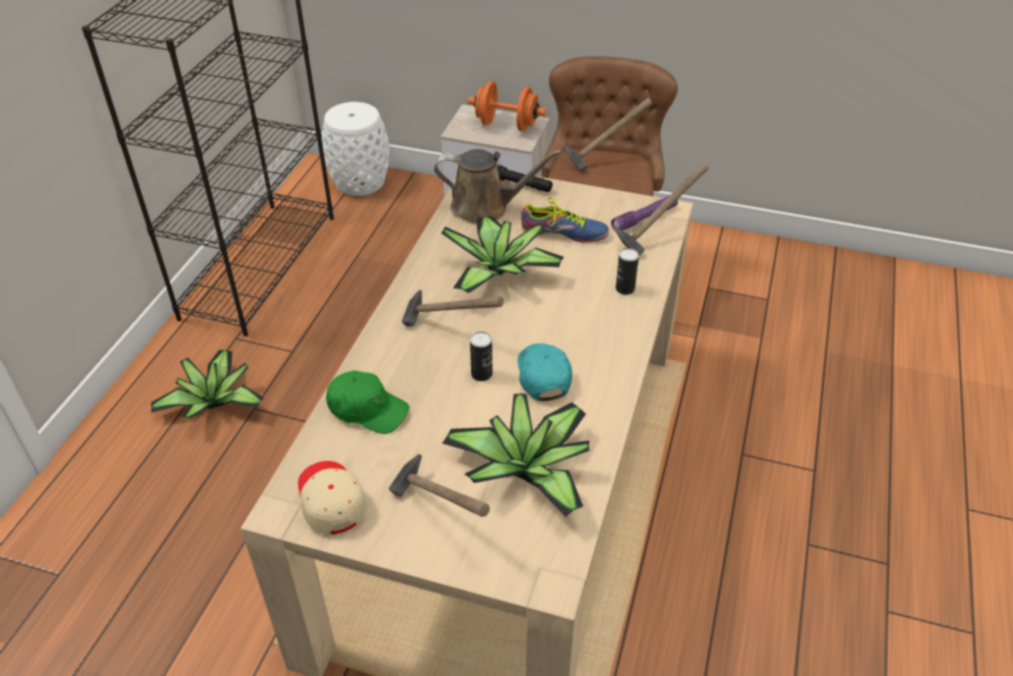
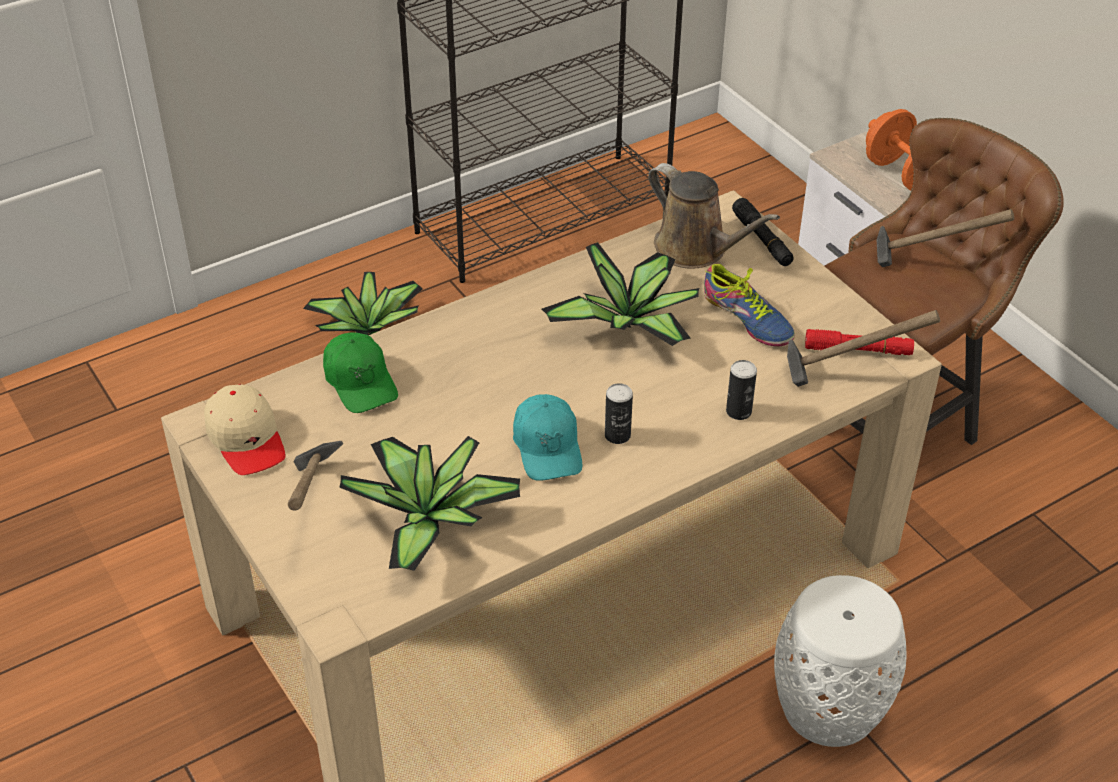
camera: 40 degrees right, 0 degrees up
beige cap [298,461,367,535] -> beige cap turned 135 degrees clockwise [204,384,285,475]
white stool [322,102,389,196] -> white stool moved to [774,575,906,747]
hammer [402,290,504,327] -> none
can [470,332,493,381] -> can moved to [605,383,633,444]
turquoise cap [517,343,572,401] -> turquoise cap turned 135 degrees clockwise [513,394,582,481]
purple flashlight [611,196,678,231] -> red flashlight [805,329,914,355]

